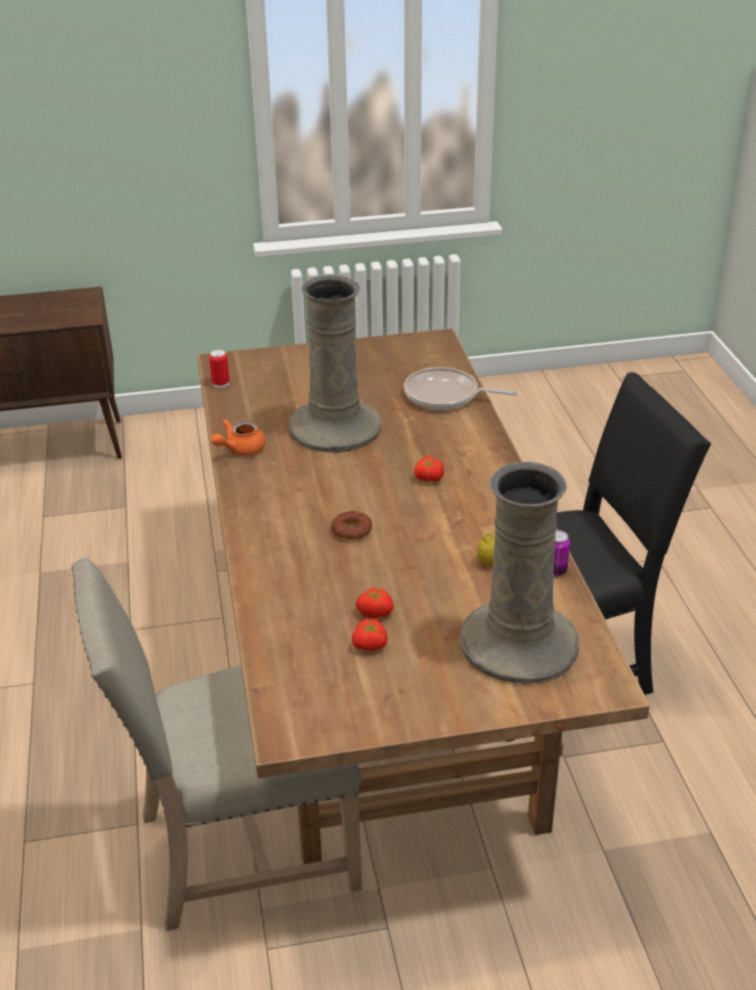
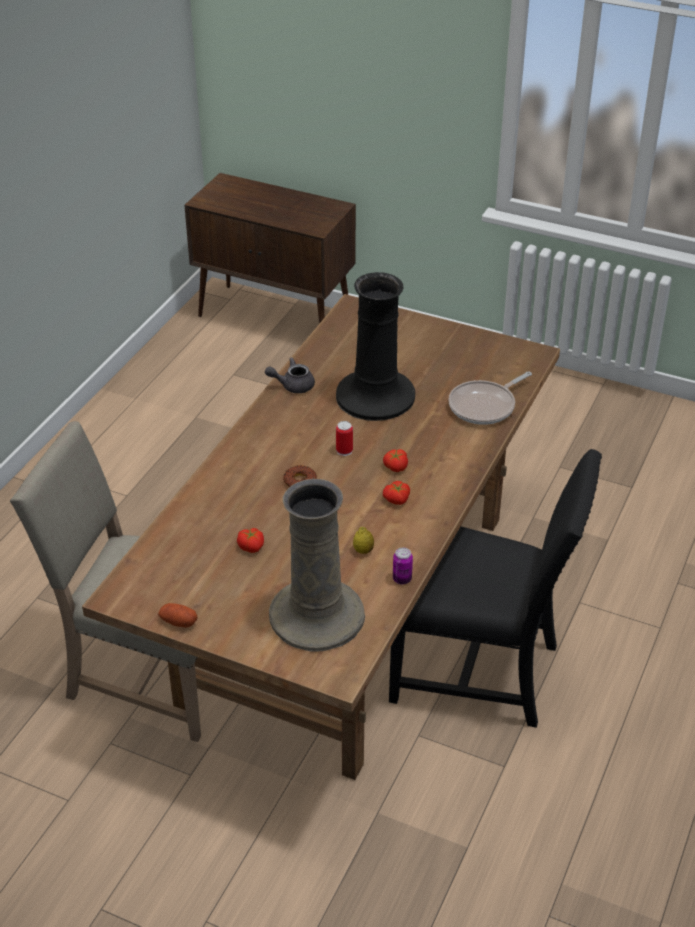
camera: 35 degrees right, 5 degrees up
can [209,349,229,388] -> can moved to [336,421,353,456]
orange teapot [211,419,266,456] -> grey teapot [265,357,315,393]
beige vase [288,275,381,453] -> black vase [336,272,415,421]
tomato [352,619,388,651] -> tomato moved to [383,481,410,505]
frying pan [404,367,519,410] -> frying pan turned 90 degrees counterclockwise [448,371,532,425]
none -> potato [158,603,198,628]

